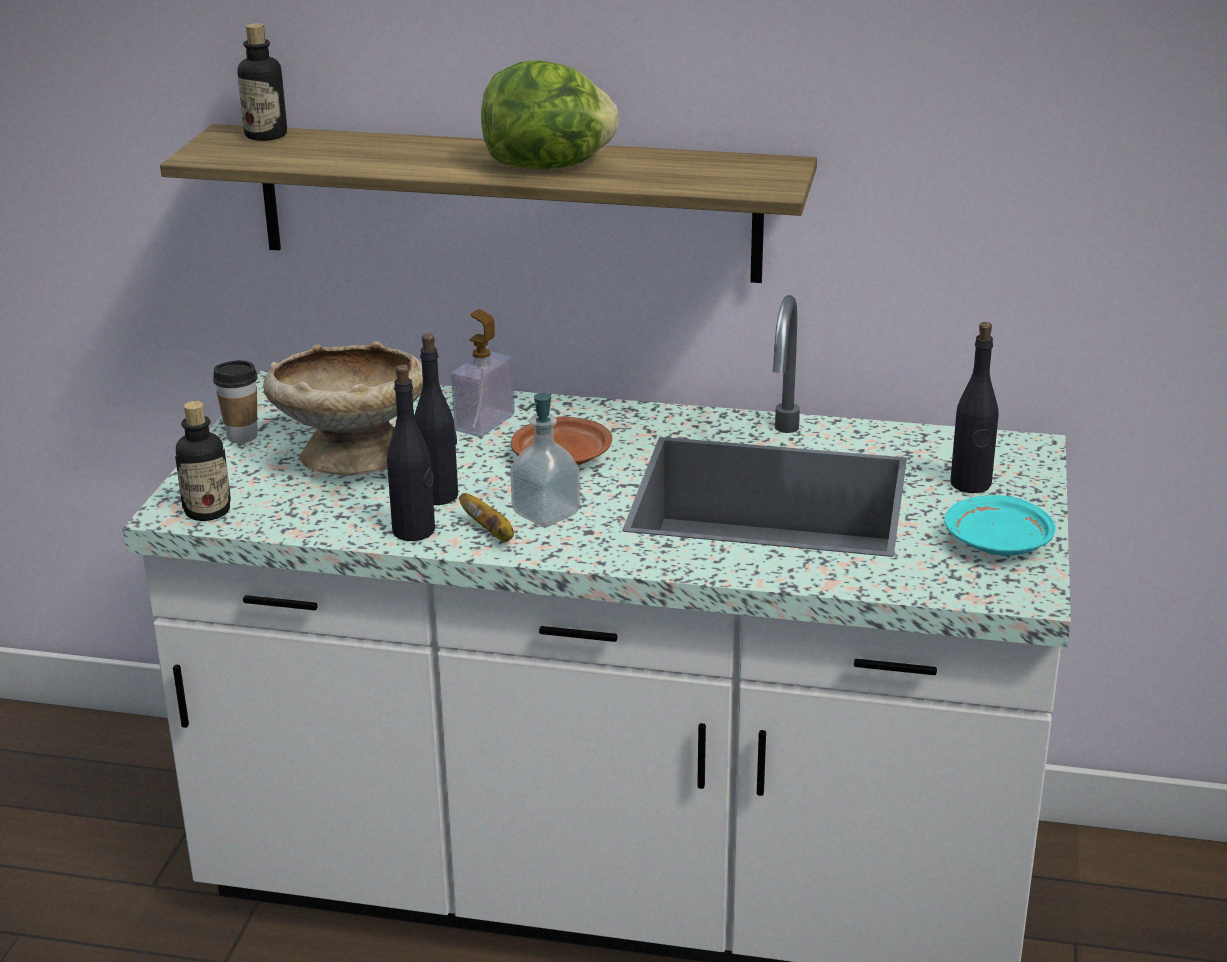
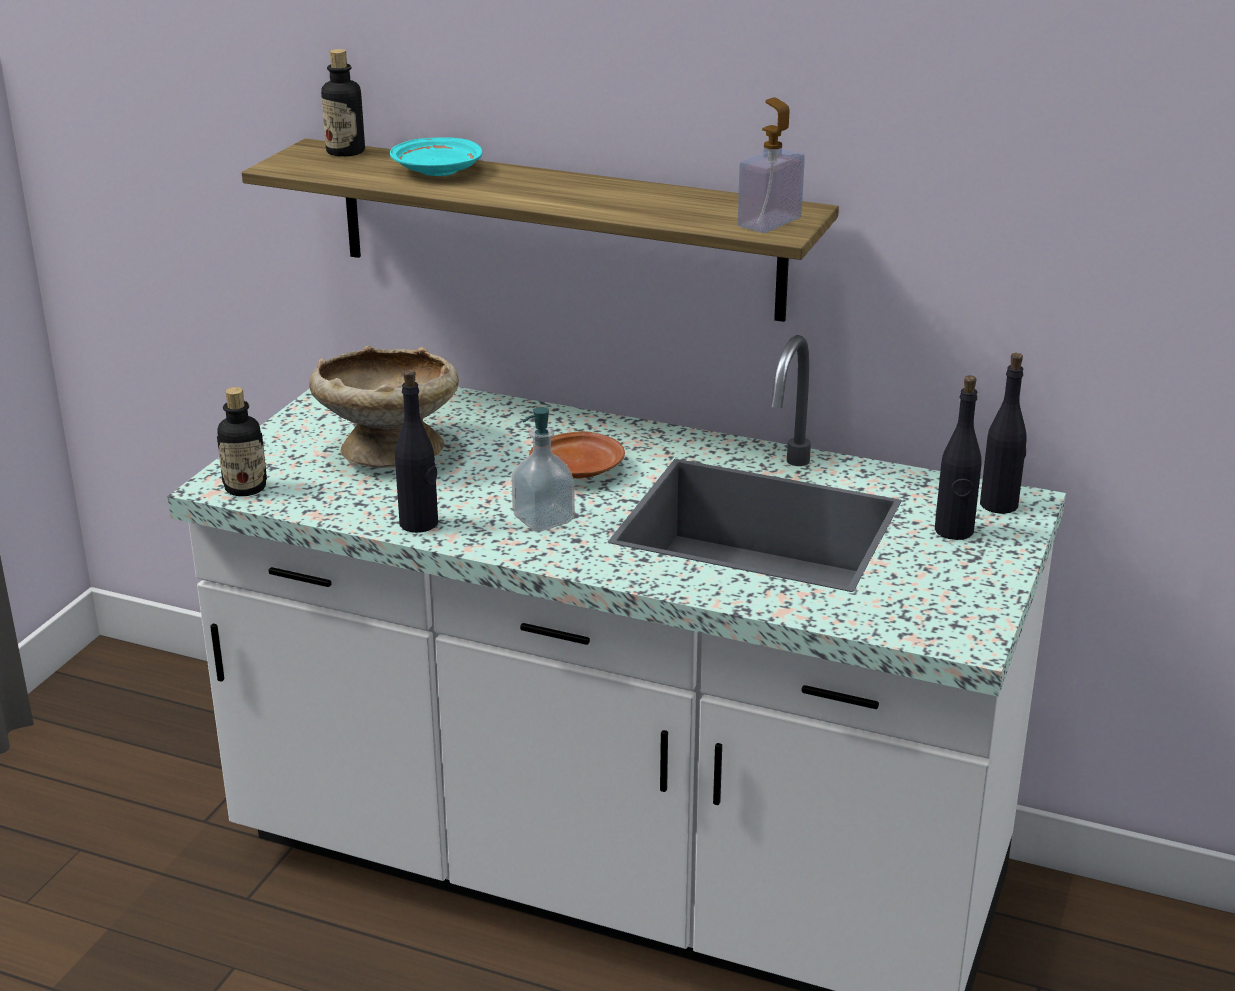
camera: 10 degrees right, 0 degrees up
cup [213,360,258,443] -> none
black bottle [414,333,458,505] -> black bottle moved to [980,353,1027,514]
soap dispenser [451,309,515,437] -> soap dispenser moved to [738,97,805,233]
banana [459,493,514,542] -> none
lettuce [481,60,619,169] -> none
turquoise plate [945,495,1056,556] -> turquoise plate moved to [390,138,483,176]

